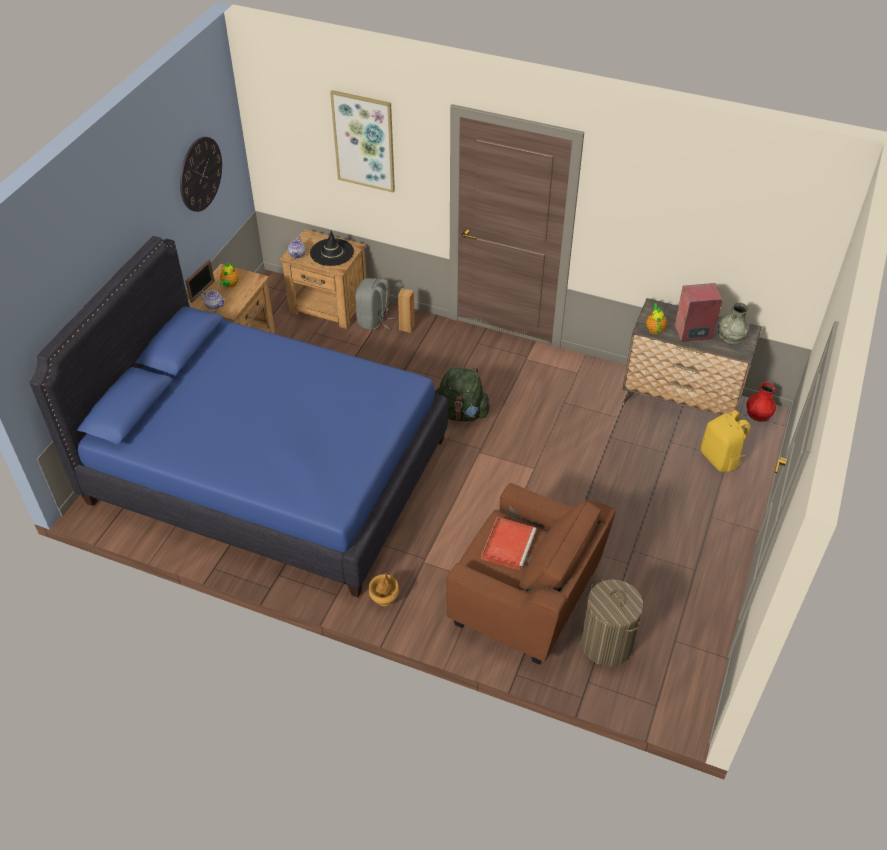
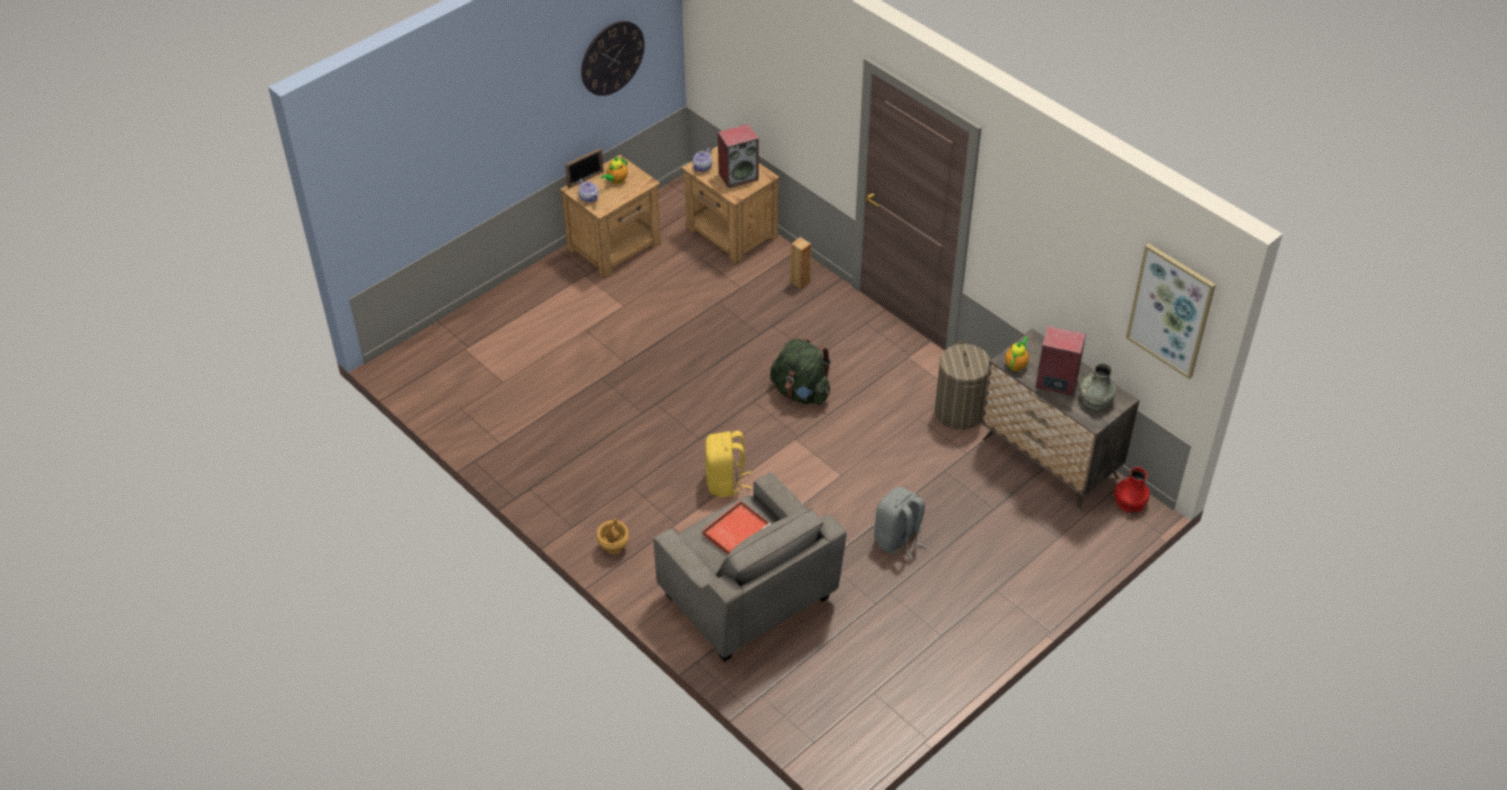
camera: 25 degrees right, 0 degrees up
blue bed [30,236,448,597] -> none
black hat [310,231,354,266] -> speaker [718,124,759,188]
picture [330,90,395,192] -> picture moved to [1126,243,1216,379]
grey backpack [355,278,396,330] -> grey backpack moved to [874,487,927,560]
brown armchair [446,483,616,664] -> grey armchair [653,472,847,662]
laundry basket [581,579,643,667] -> laundry basket moved to [935,341,991,430]
yellow backpack [701,410,750,472] -> yellow backpack moved to [705,431,752,497]

